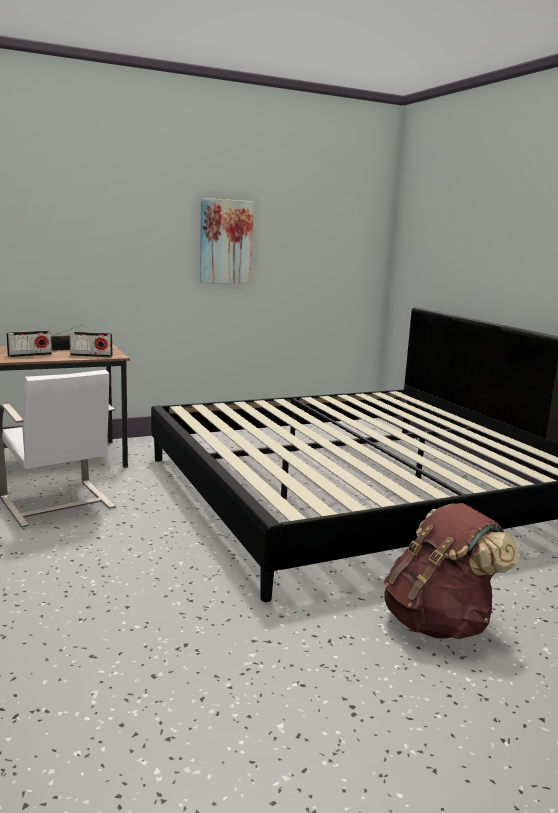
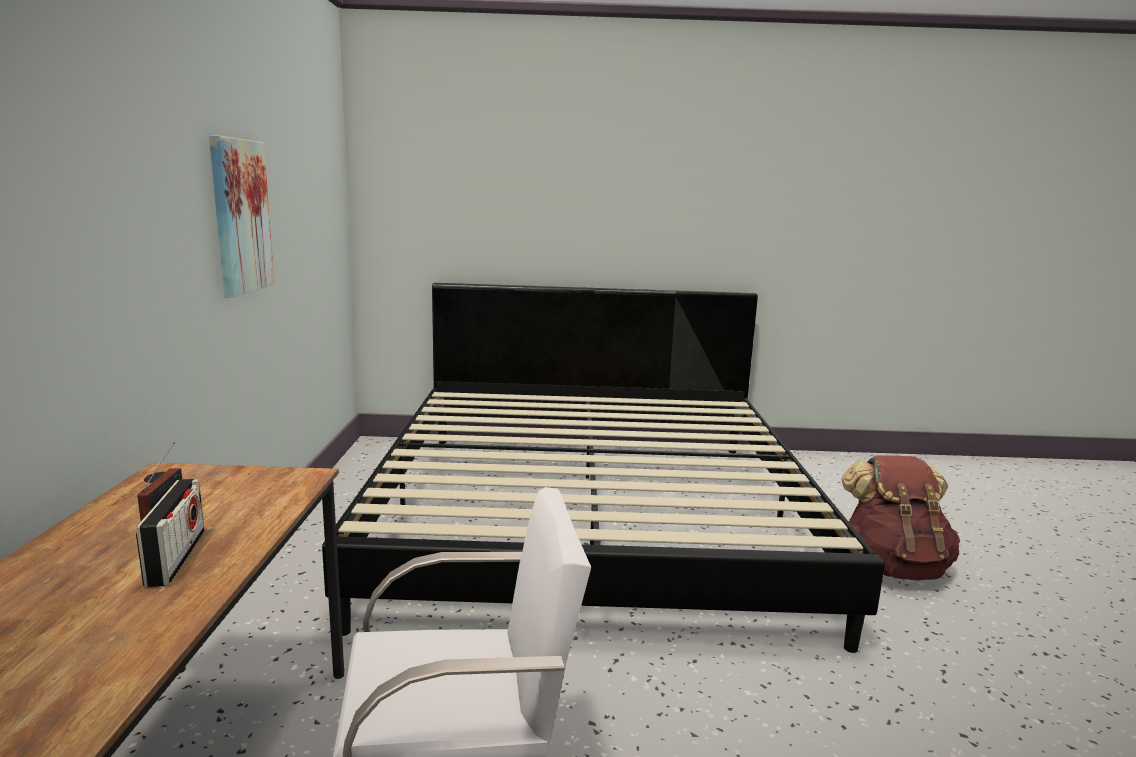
camera: 65 degrees left, 0 degrees up
radio [69,332,113,357] -> none

